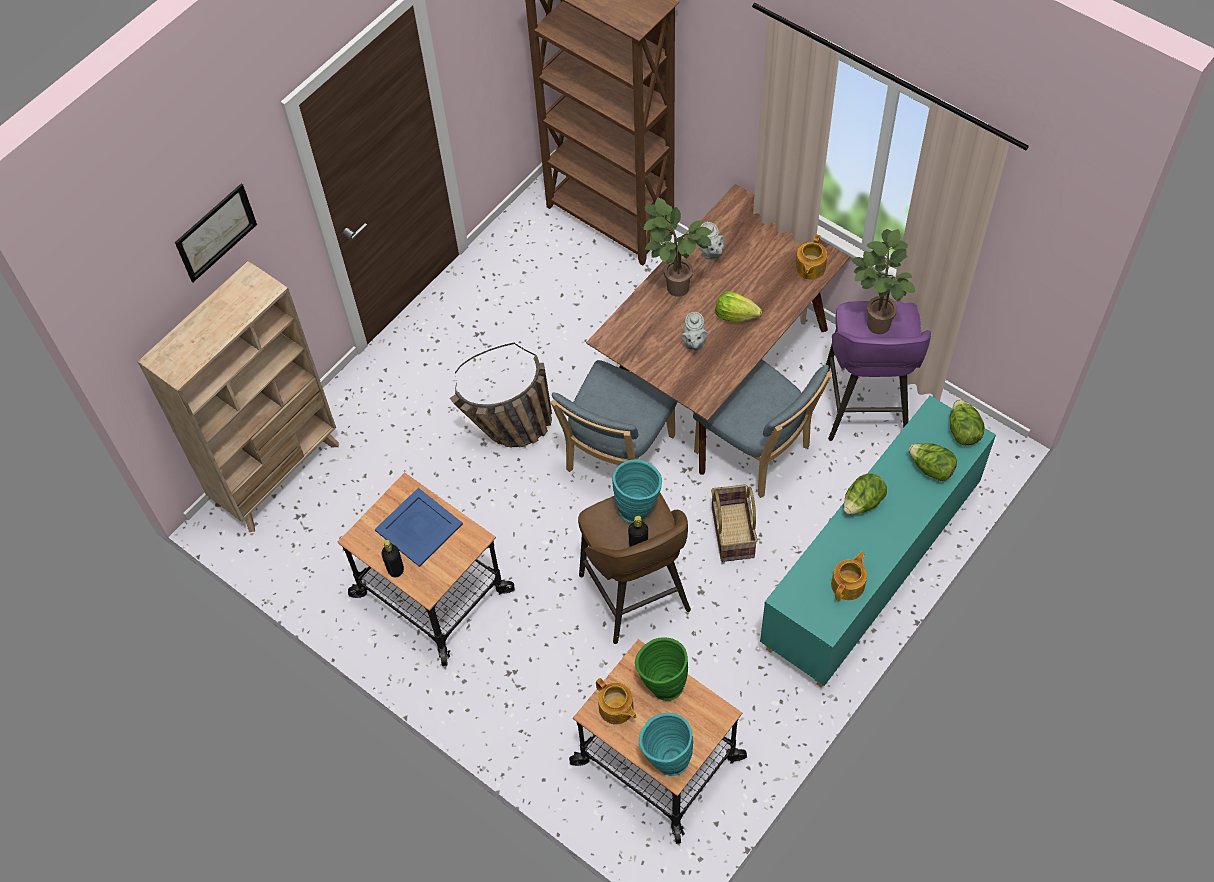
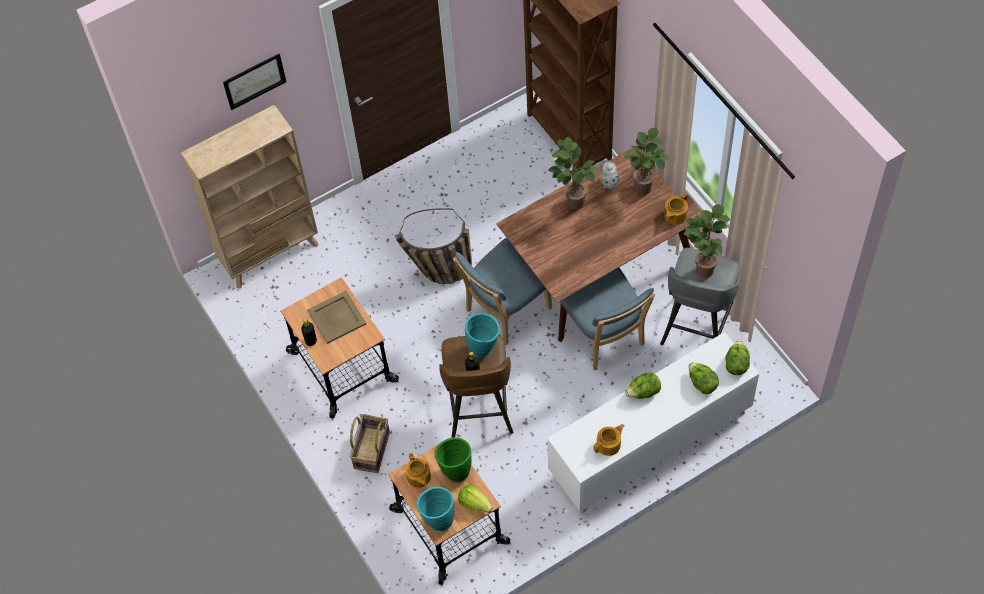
camera: 20 degrees right, 0 degrees up
blue tray [375,488,463,567] -> beige tray [307,291,366,344]
grey teapot [681,312,708,351] -> none
basket [711,484,758,562] -> basket moved to [350,414,390,473]
lettuce [715,291,762,322] -> lettuce moved to [458,485,493,513]
turquoise cabinet [760,396,996,688] -> white cabinet [547,332,759,514]
purple stool [826,301,931,441] -> grey stool [660,248,739,345]
none -> potted plant [624,128,670,195]

